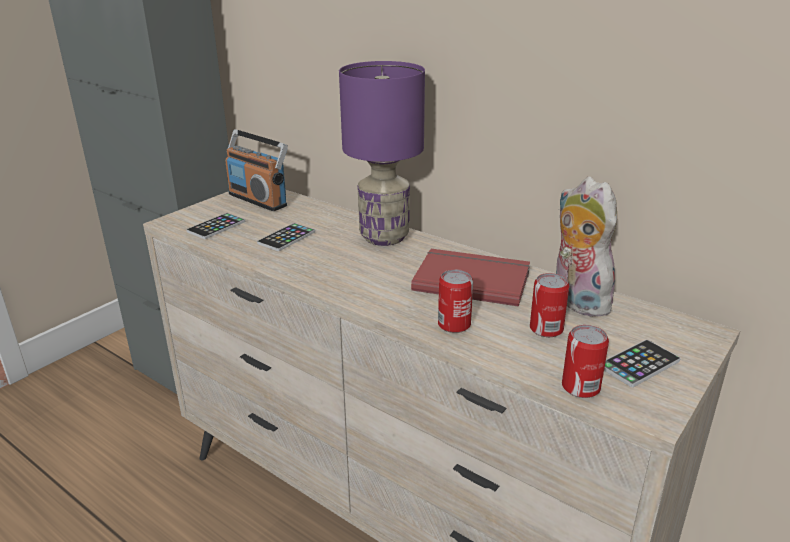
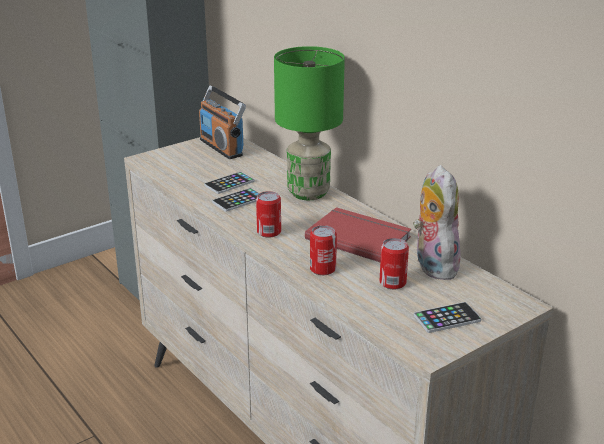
camera: 15 degrees right, 0 degrees up
phone [186,213,245,239] -> phone moved to [212,188,259,212]
purple table lamp [339,61,425,246] -> green table lamp [274,46,345,200]
can [562,325,609,398] -> can moved to [256,191,281,238]

